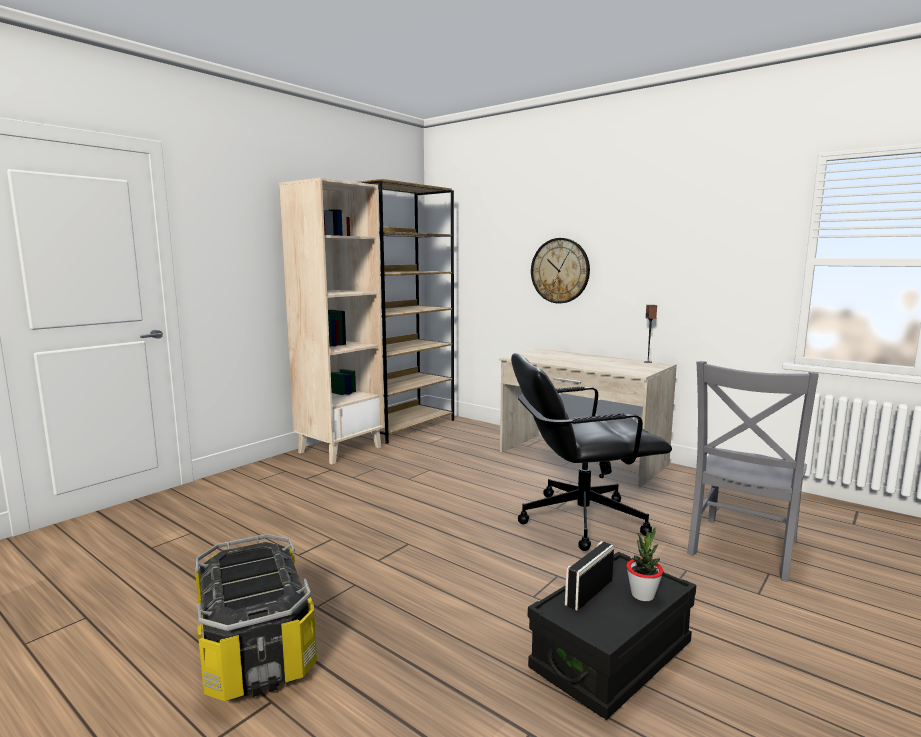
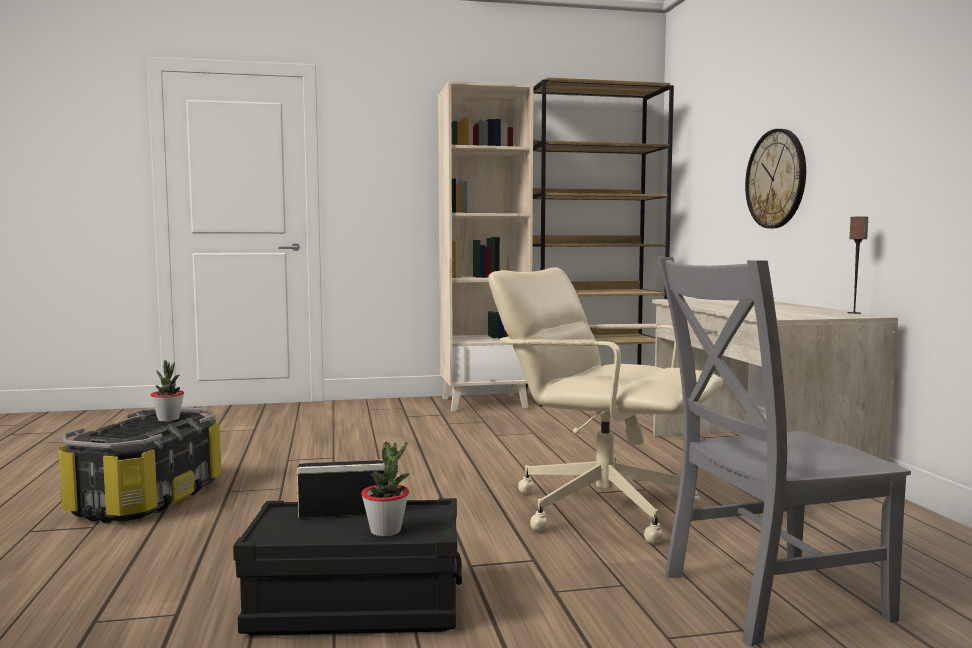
camera: 40 degrees right, 5 degrees down
black office chair [511,353,672,551] -> beige office chair [488,267,723,543]
none -> potted plant [151,360,184,422]

